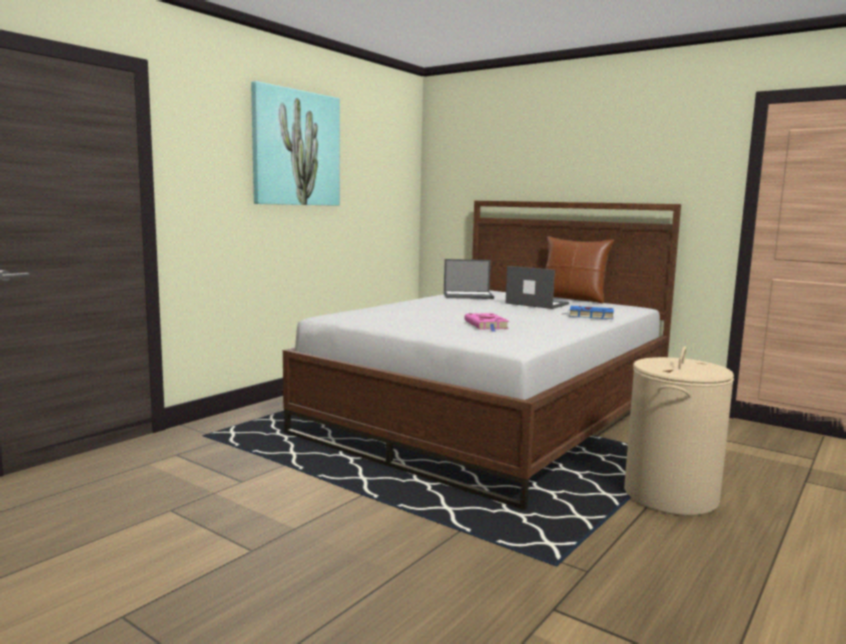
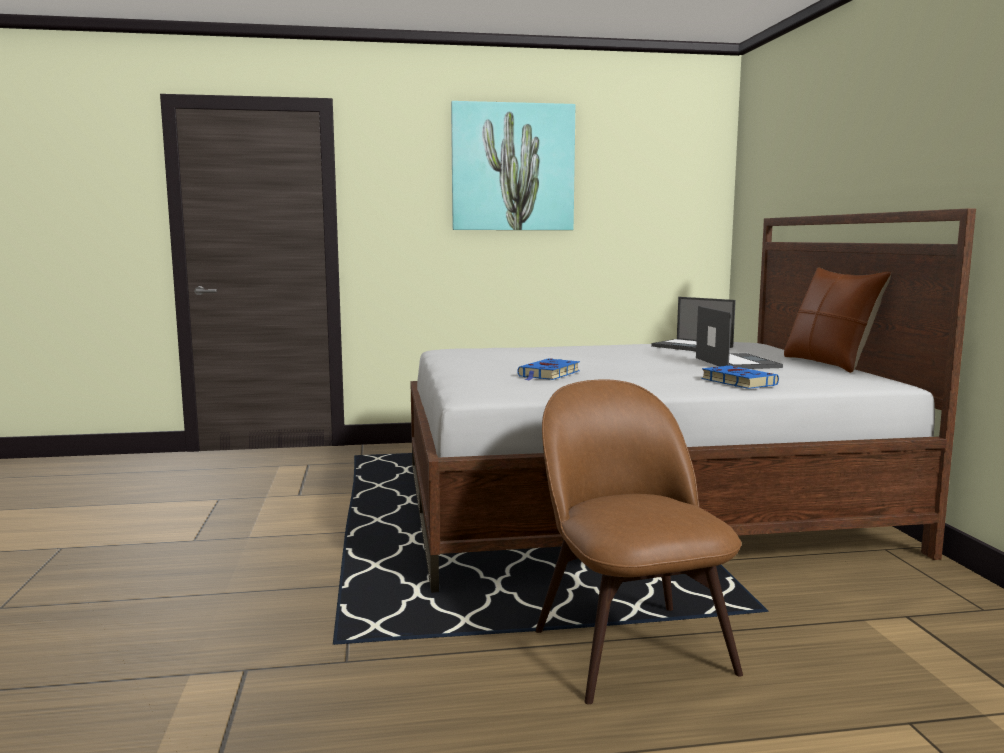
camera: 45 degrees right, 0 degrees up
pink book [464,313,509,332] -> blue book [517,358,580,381]
beige laundry basket [624,346,734,516] -> brown chair [535,379,743,704]

